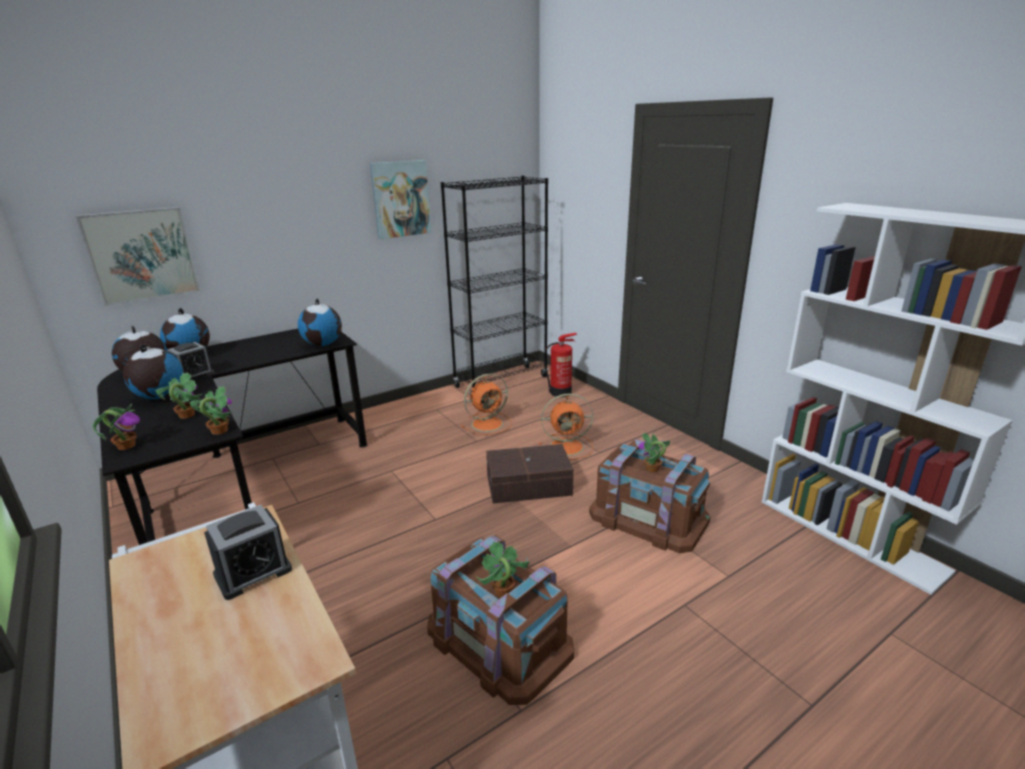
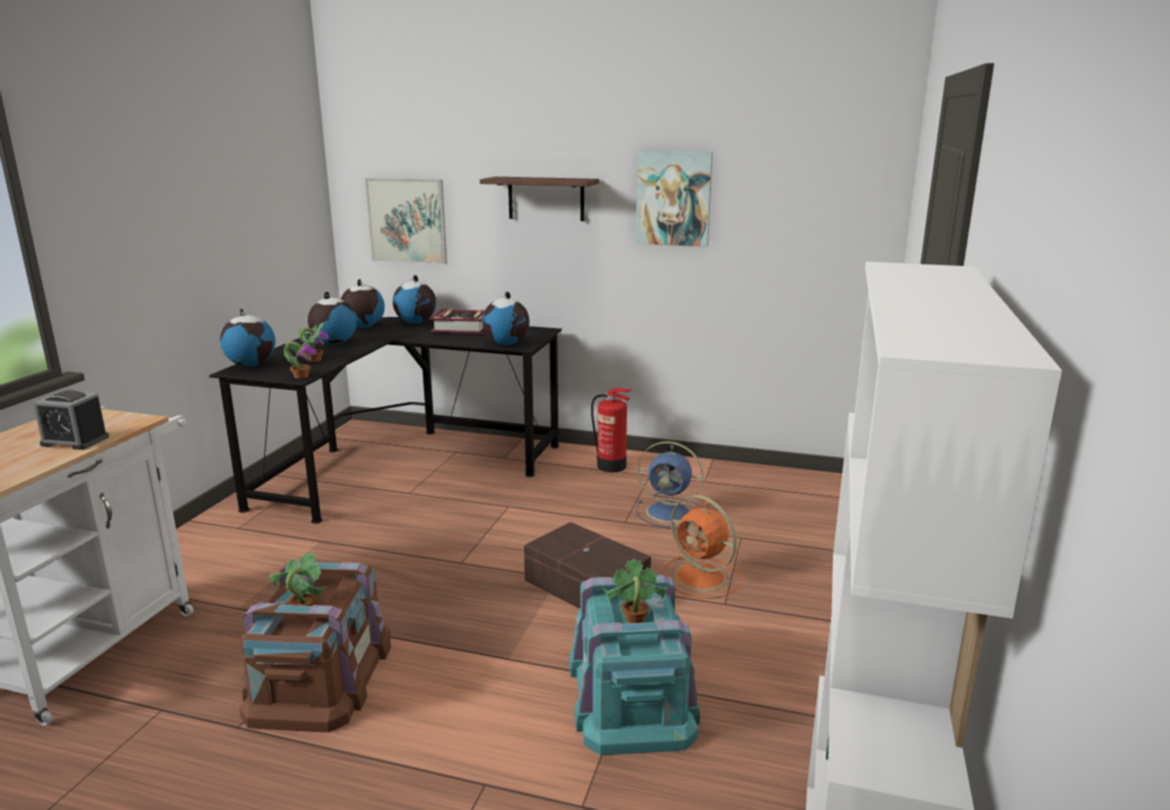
camera: 50 degrees right, 5 degrees down
potted plant [92,404,140,450] -> globe [220,308,275,366]
alarm clock [168,342,214,381] -> none
black bookcase [441,176,548,396] -> none
orange fan [461,373,512,435] -> blue fan [636,441,704,528]
fire extinguisher [544,333,577,397] -> fire extinguisher moved to [591,388,632,472]
brown storage box [589,439,710,553] -> turquoise storage box [569,575,700,755]
none -> book [430,309,485,334]
none -> shelf [480,177,599,221]

